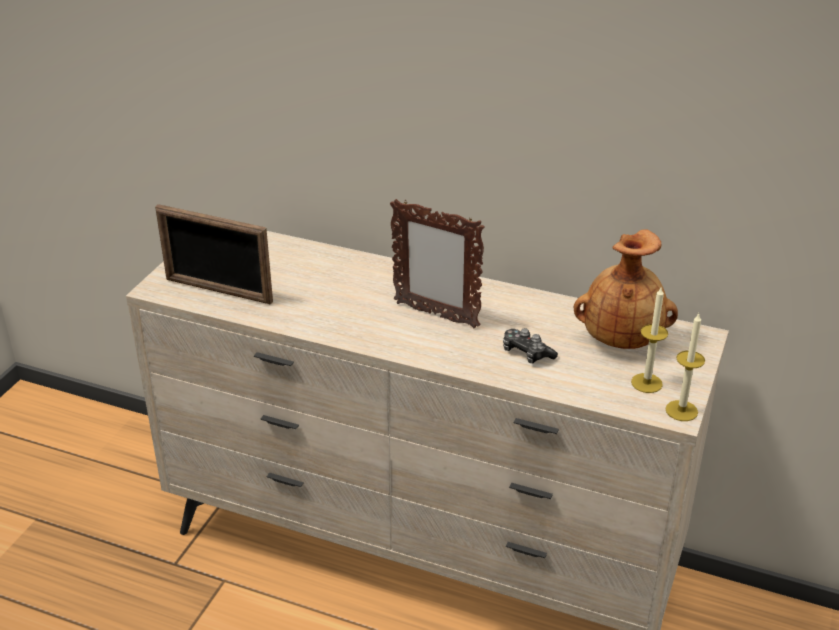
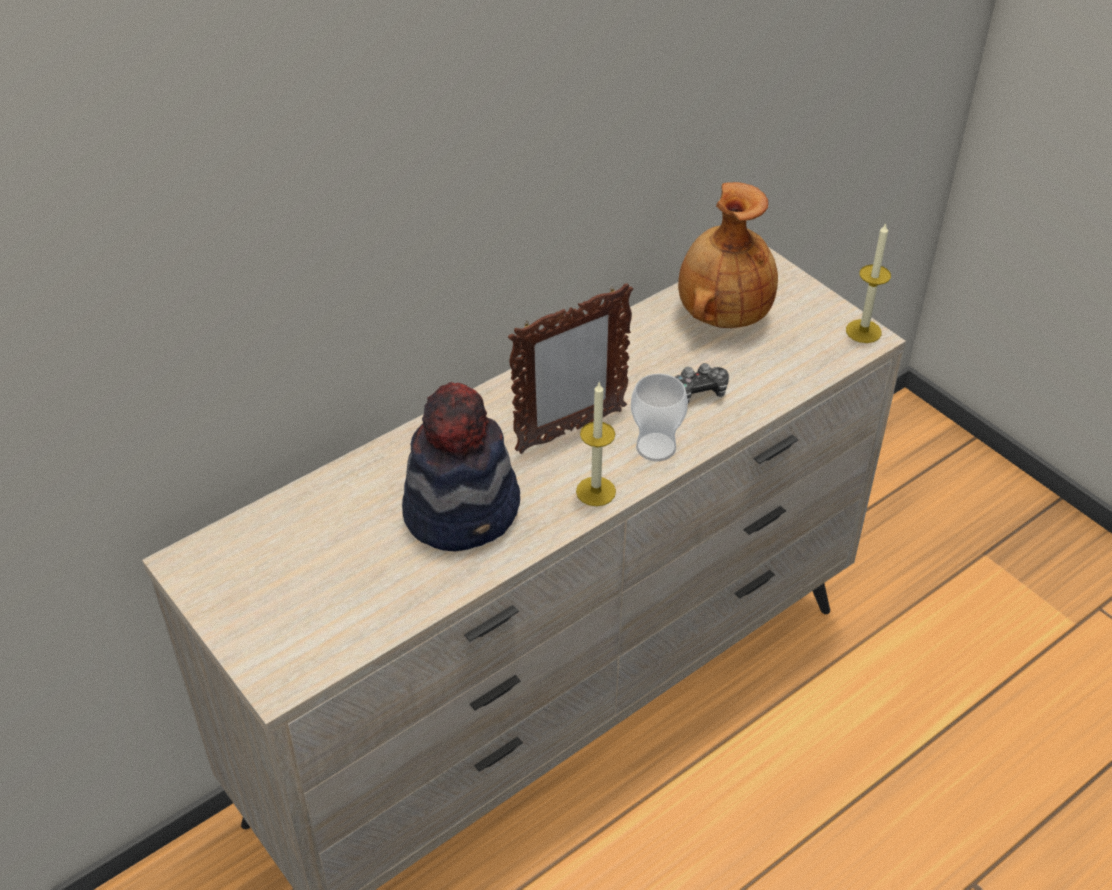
camera: 60 degrees left, 10 degrees up
picture frame [155,204,273,305] -> none
candle [631,288,668,393] -> candle moved to [576,381,616,506]
none -> hat [402,382,520,551]
none -> cup [631,373,688,461]

